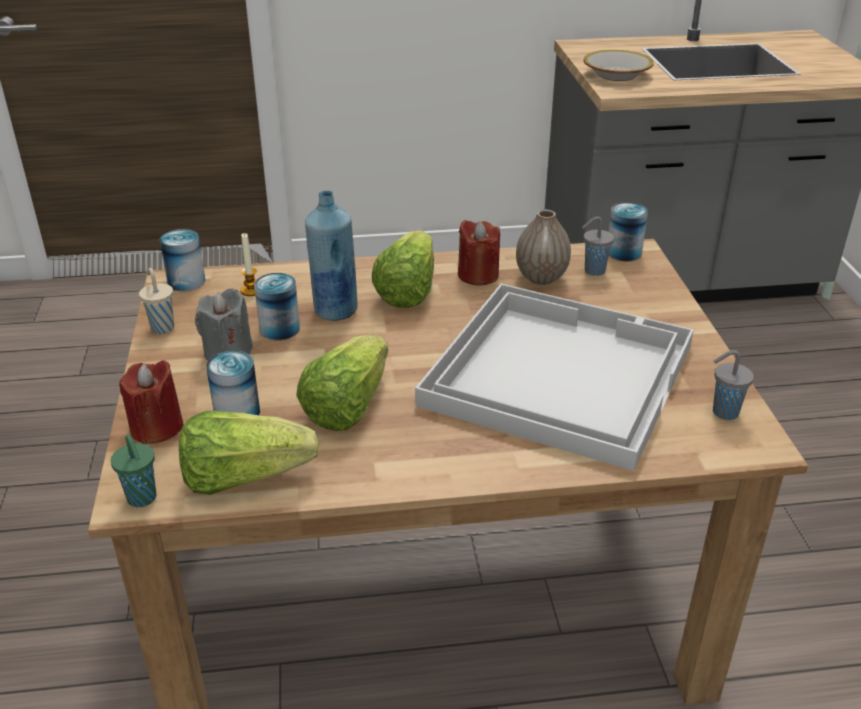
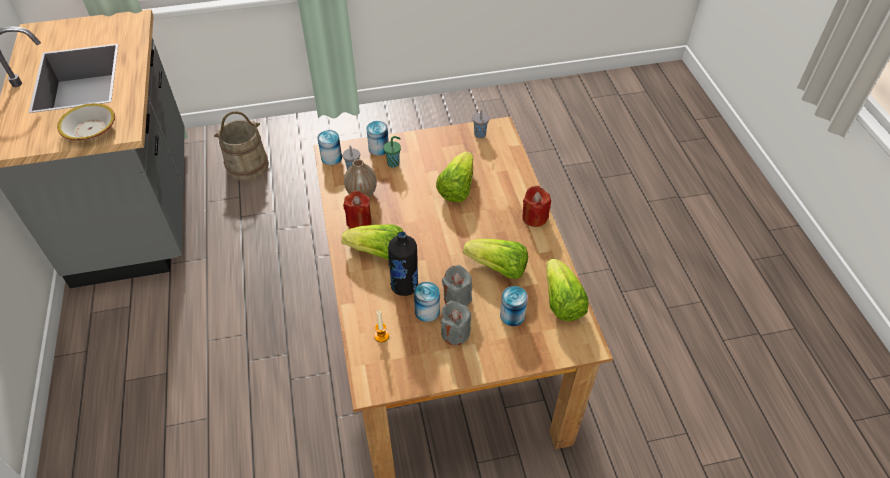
camera: 95 degrees left, 15 degrees up
green cup [111,435,156,507] -> green cup moved to [384,136,401,168]
red candle [119,360,184,445] -> red candle moved to [522,186,551,227]
beige cup [139,268,174,334] -> none
can [160,229,205,291] -> can moved to [366,121,389,156]
blue bottle [305,191,357,321] -> black bottle [388,231,418,296]
white tray [415,284,694,471] -> lettuce [436,151,473,202]
none -> beige bucket [214,111,269,181]
none -> grey candle [442,265,472,306]

